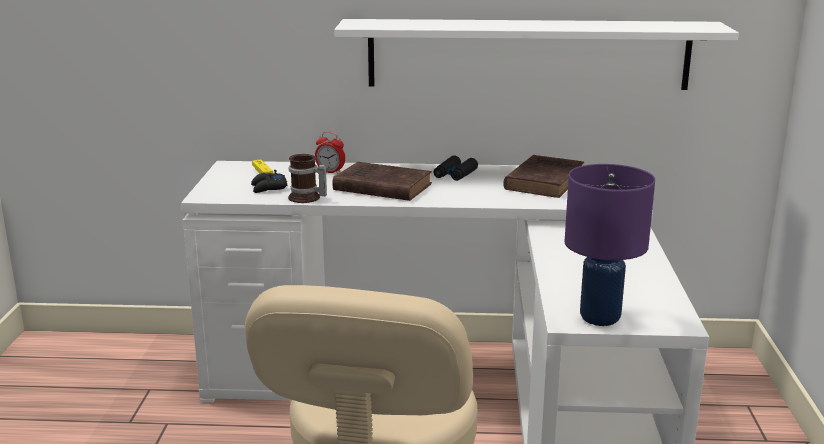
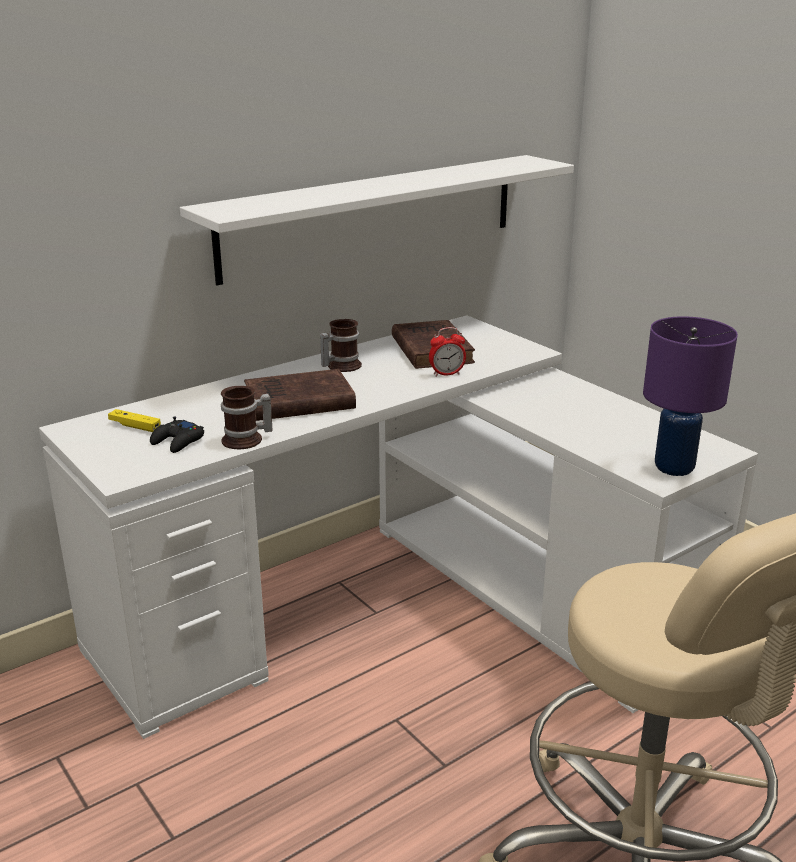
camera: 40 degrees left, 5 degrees up
alarm clock [315,131,345,174] -> alarm clock moved to [429,327,466,377]
black binoculars [434,155,478,181] -> mug [320,319,362,372]

